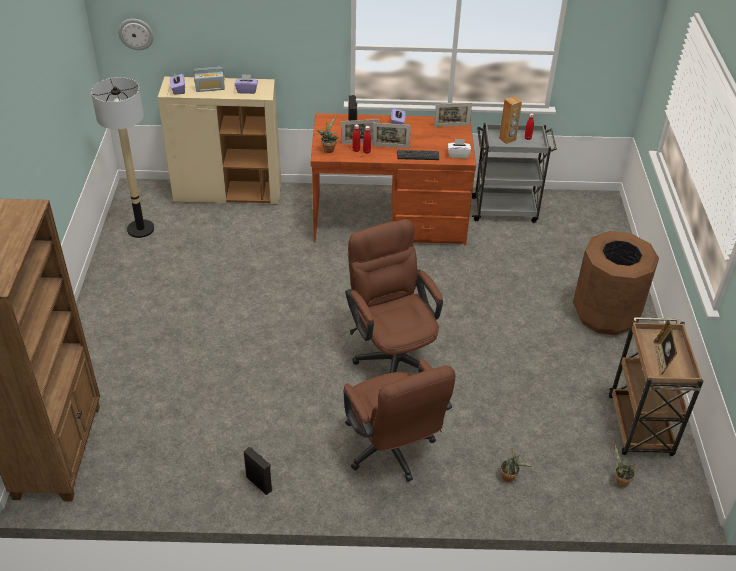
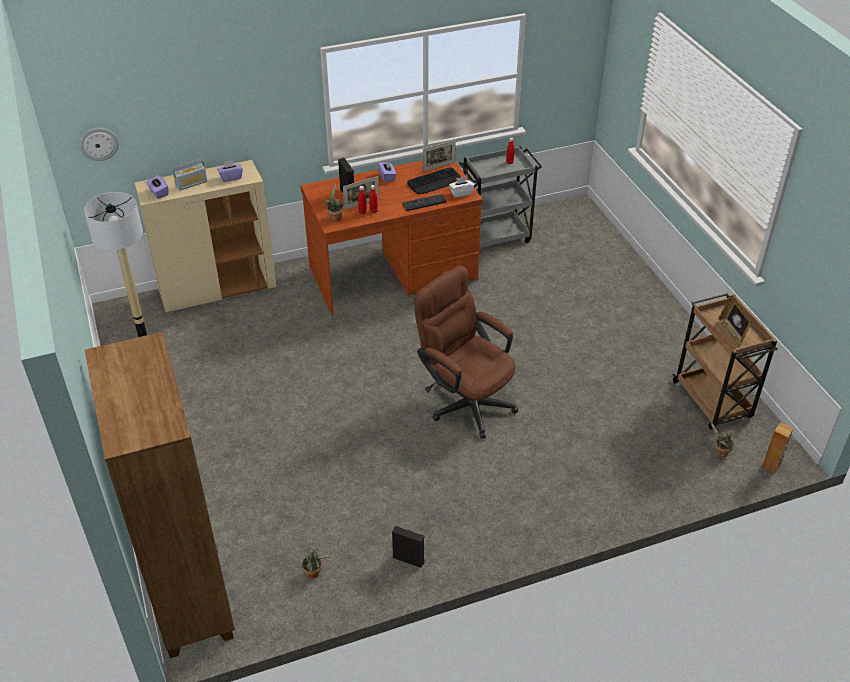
camera: 20 degrees left, 0 degrees up
brown office chair [343,359,455,482] -> none
picture frame [372,123,411,148] -> none
brown speaker [499,96,522,144] -> brown speaker moved to [762,423,794,474]
potted plant [500,449,533,482] -> potted plant moved to [302,544,333,579]
brown trash can [573,231,659,335] -> none
none -> keyboard [407,167,461,194]

